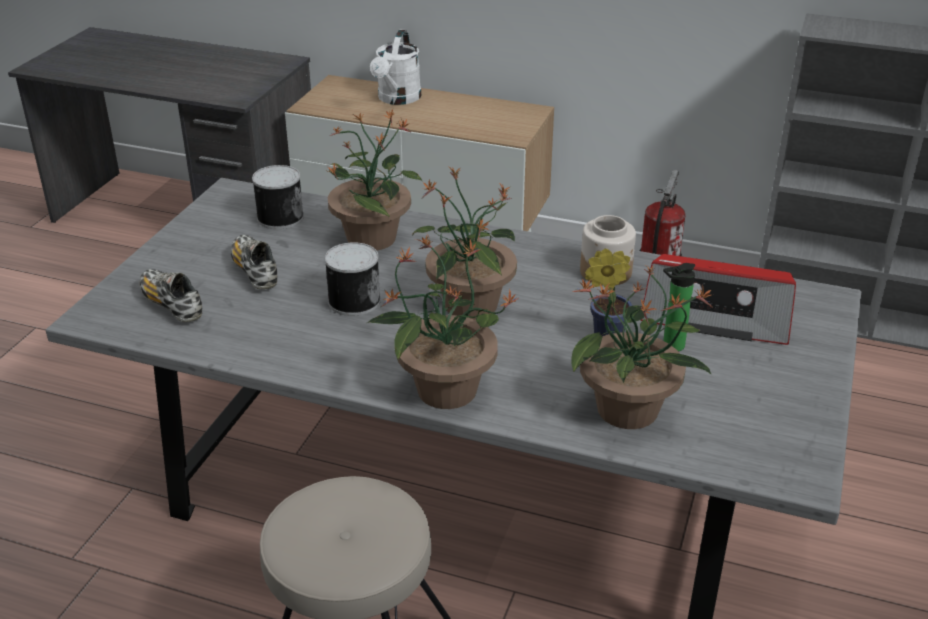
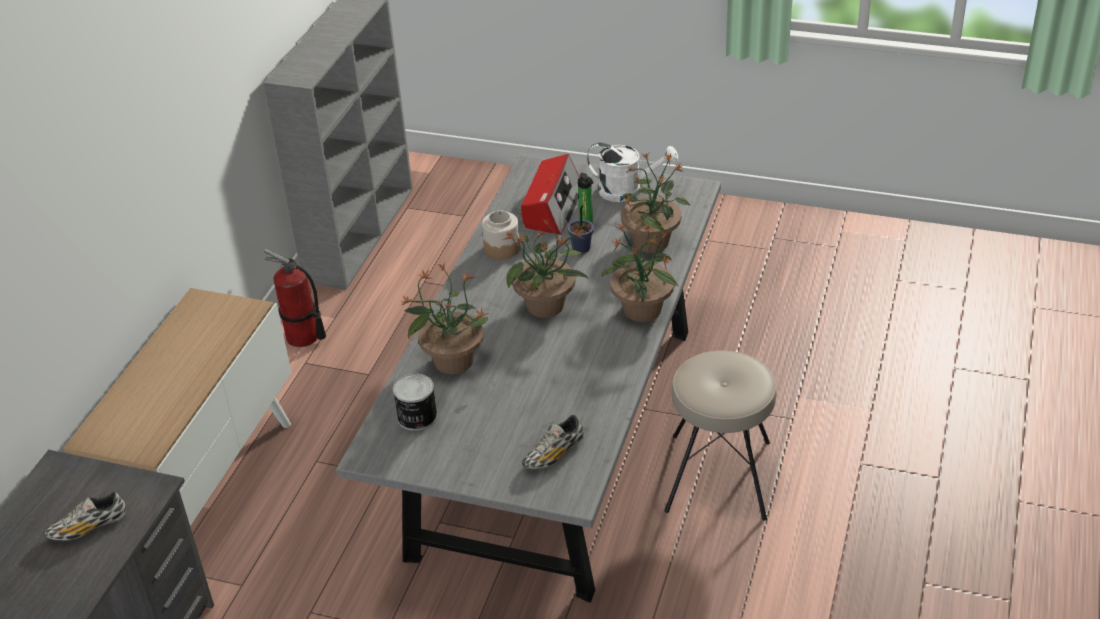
camera: 90 degrees left, 5 degrees up
shoe [231,235,277,289] -> shoe moved to [45,491,126,541]
can [324,242,381,316] -> none
white watering can [370,30,421,105] -> white watering can moved to [587,143,678,202]

